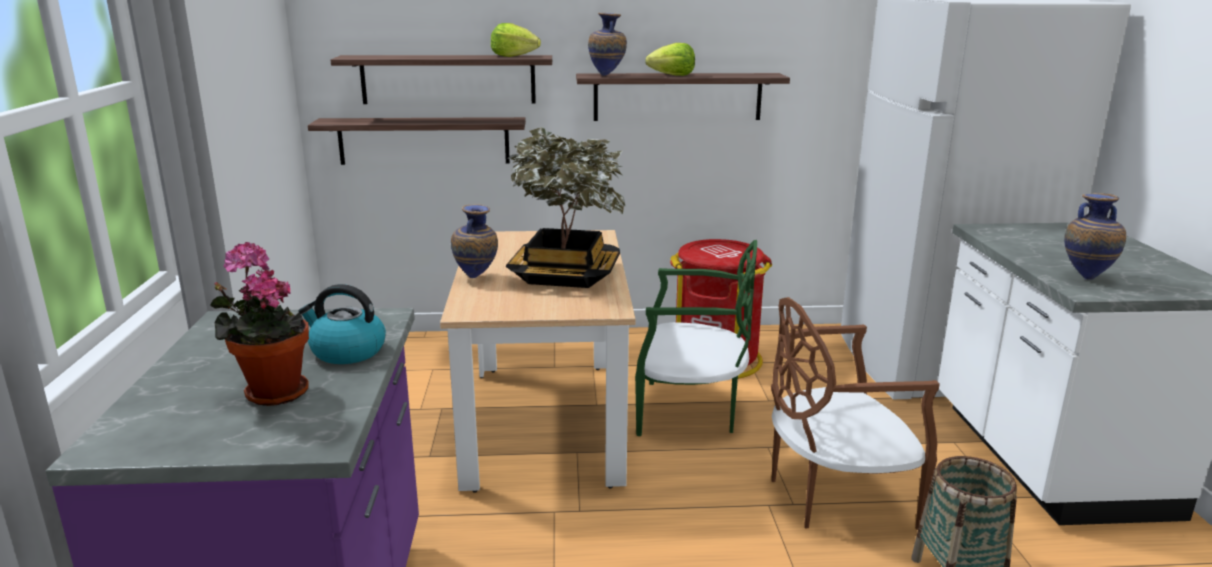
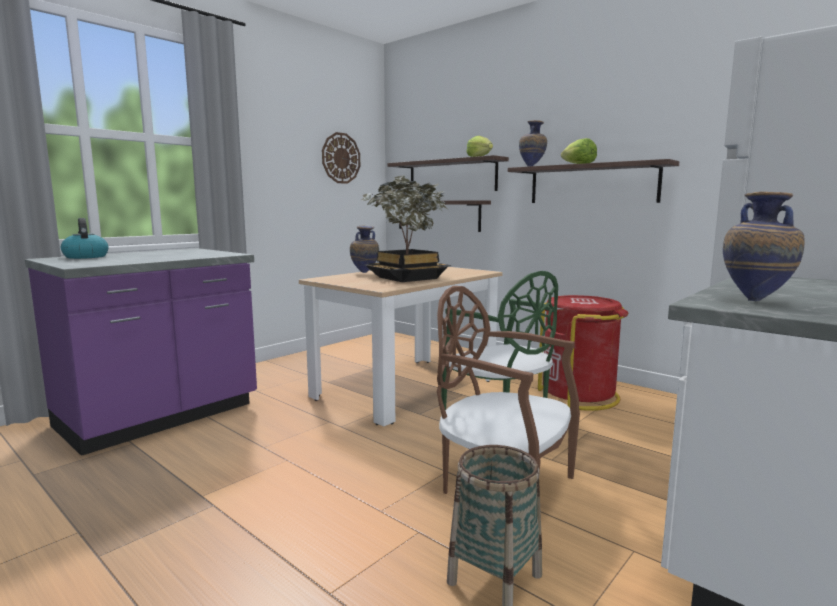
camera: 45 degrees right, 10 degrees down
potted plant [210,242,309,406] -> none
kettle [299,284,386,364] -> kettle moved to [60,218,109,259]
none -> wall clock [322,132,360,184]

